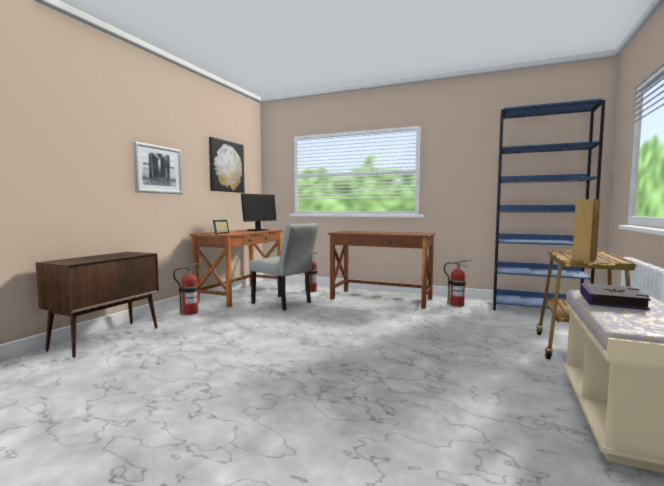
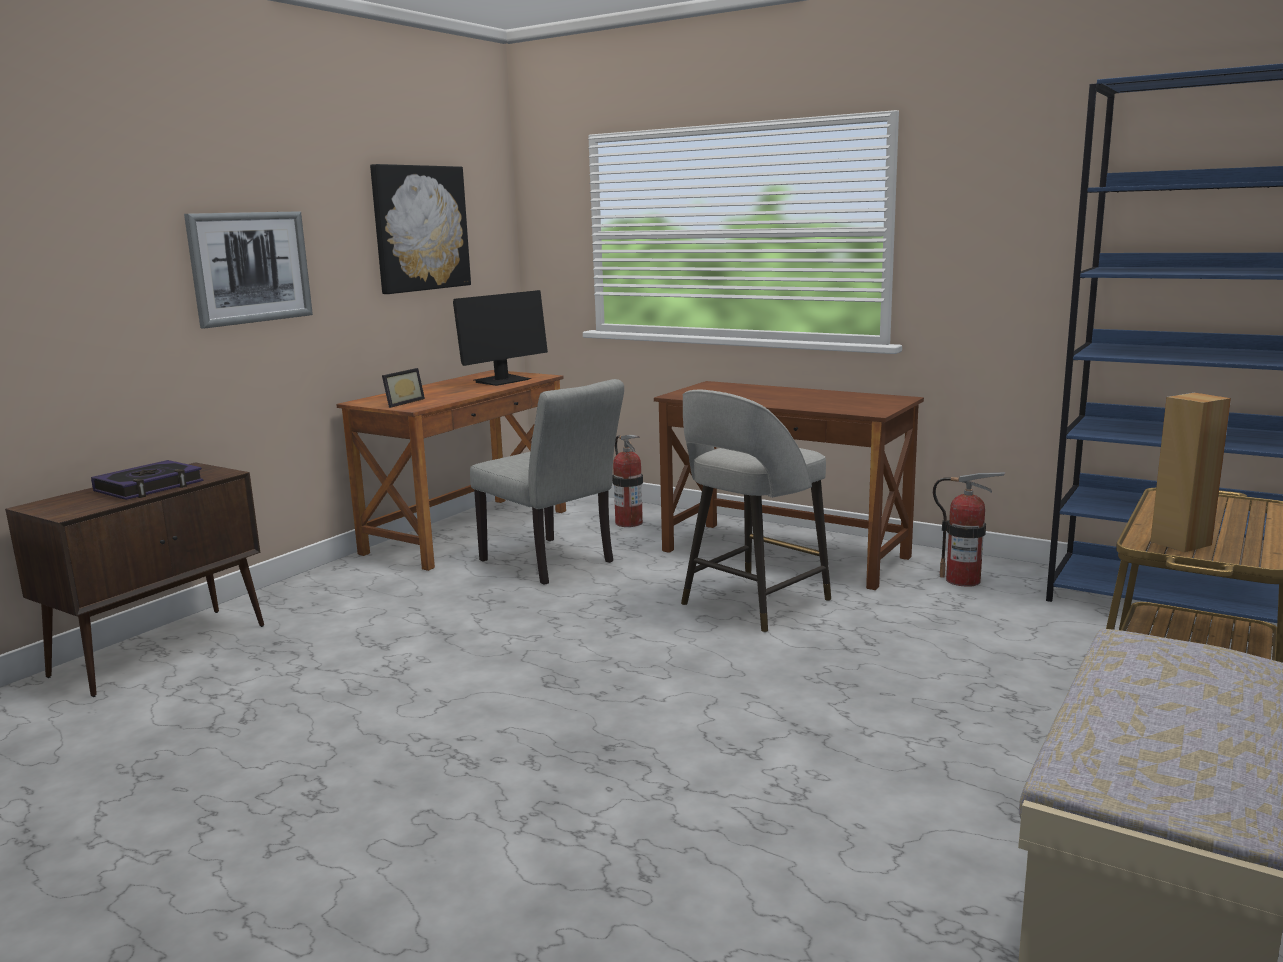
camera: 10 degrees right, 10 degrees up
fire extinguisher [173,262,204,315] -> none
book [580,283,651,310] -> book moved to [91,460,203,500]
none -> grey stool [681,390,831,632]

